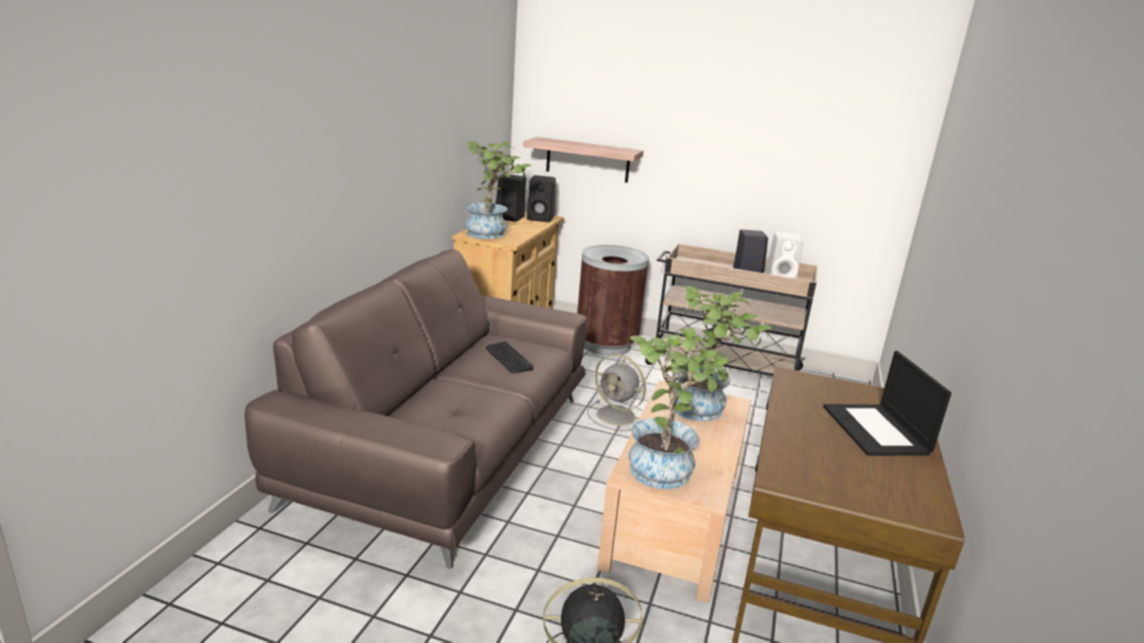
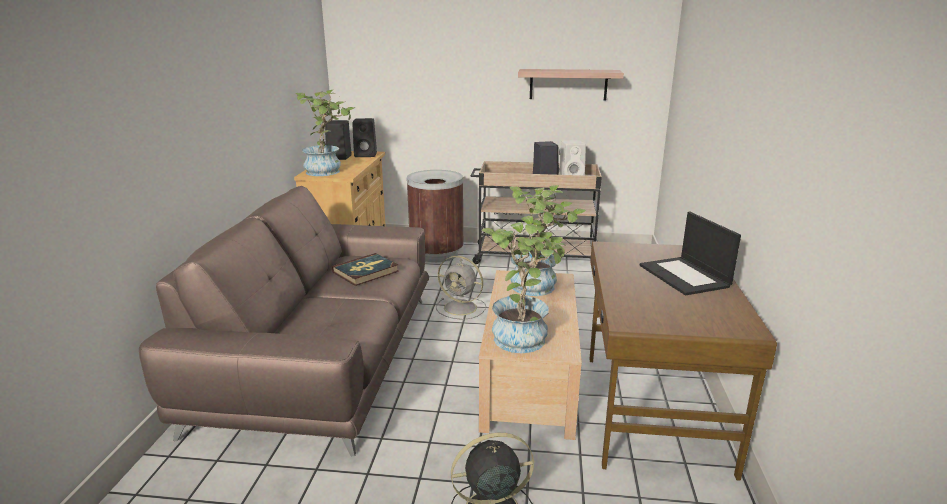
camera: 10 degrees left, 0 degrees up
keyboard [486,341,533,373] -> book [332,253,399,286]
shelf [523,137,644,183] -> shelf moved to [518,69,624,100]

